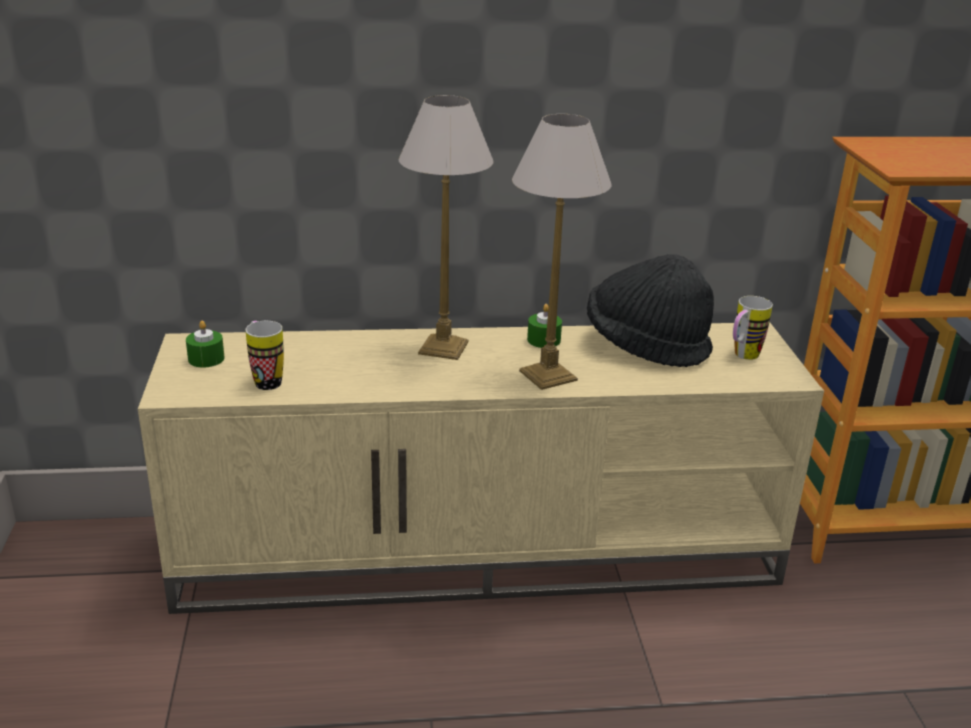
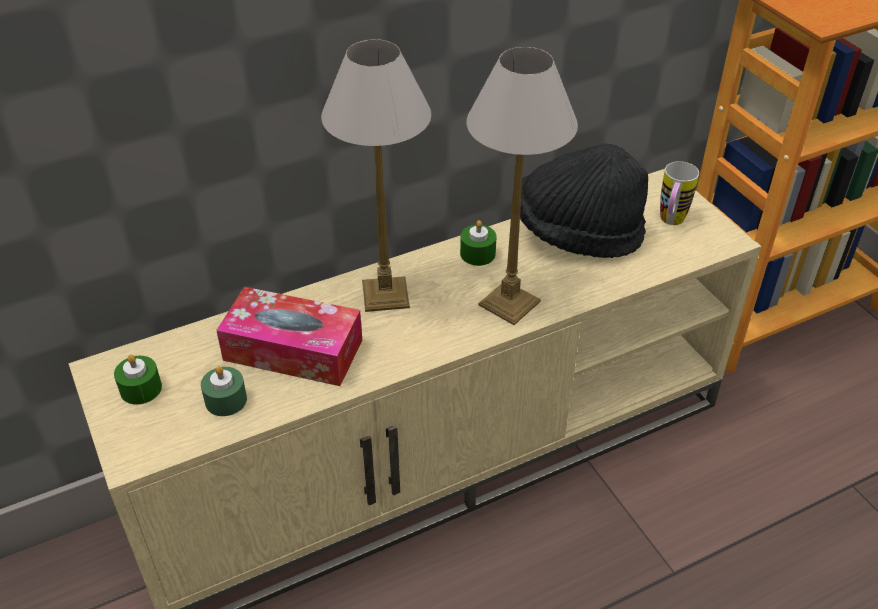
camera: 20 degrees left, 15 degrees up
mug [246,321,284,390] -> green candle [201,366,247,416]
none -> tissue box [216,287,362,386]

